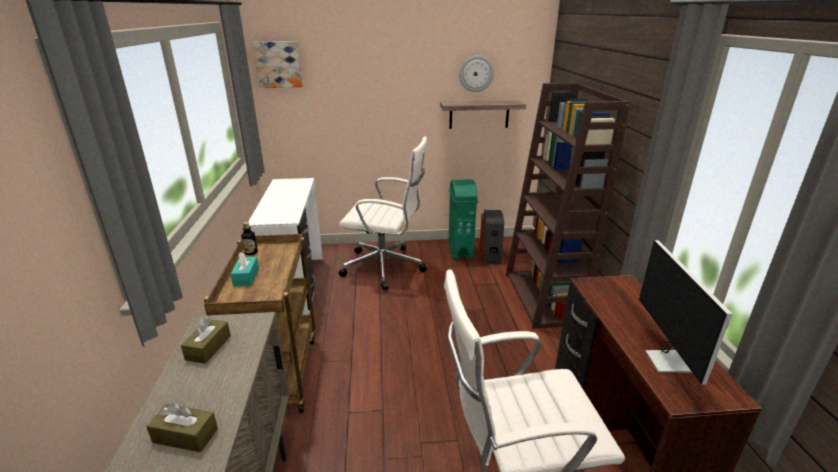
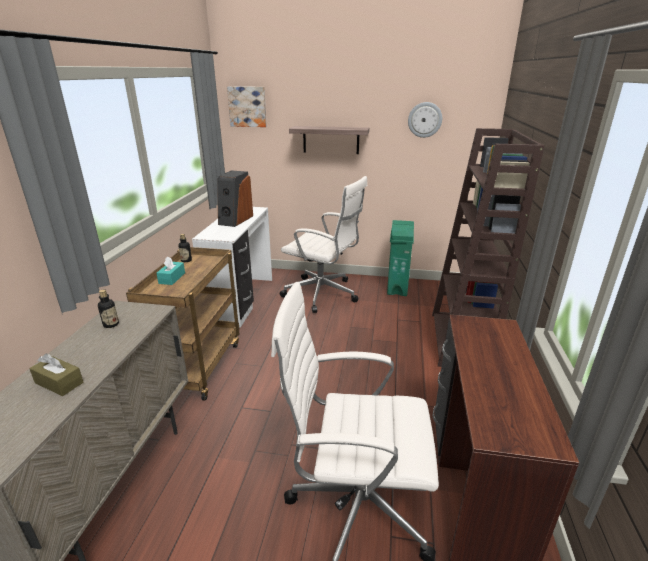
camera: 15 degrees right, 0 degrees up
brown tissue box [181,316,231,364] -> bottle [98,289,119,328]
shelf [440,100,526,129] -> shelf moved to [289,126,369,154]
speaker [479,210,504,264] -> speaker moved to [217,170,253,227]
monitor [639,240,732,384] -> none

